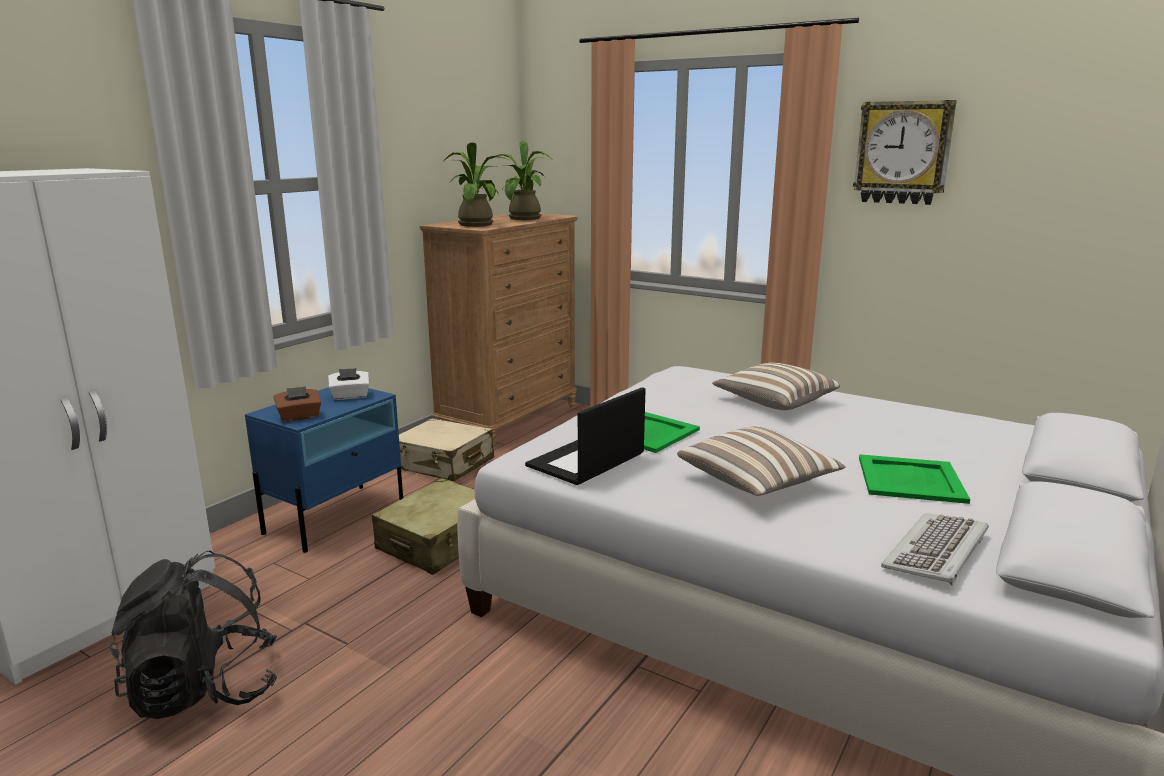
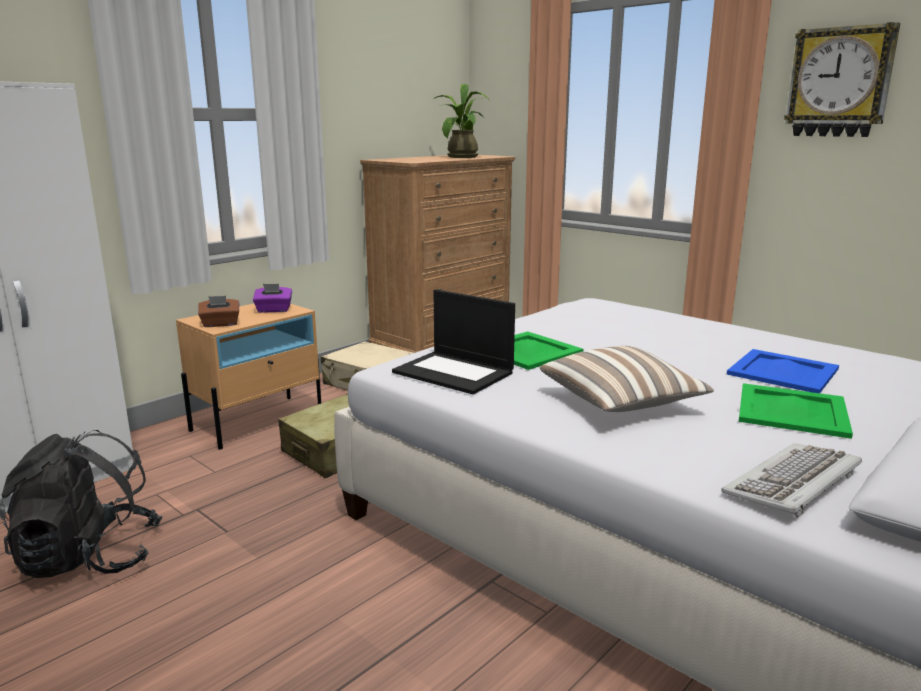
camera: 10 degrees right, 0 degrees up
blue nightstand [245,387,403,553] -> beige nightstand [176,304,321,450]
white tissue box [328,368,369,400] -> purple tissue box [253,284,292,313]
potted plant [444,142,509,227] -> none
laptop [525,387,646,485] -> laptop turned 105 degrees counterclockwise [392,289,515,394]
pillow [712,363,840,410] -> none
none -> blue tray [727,349,839,393]

